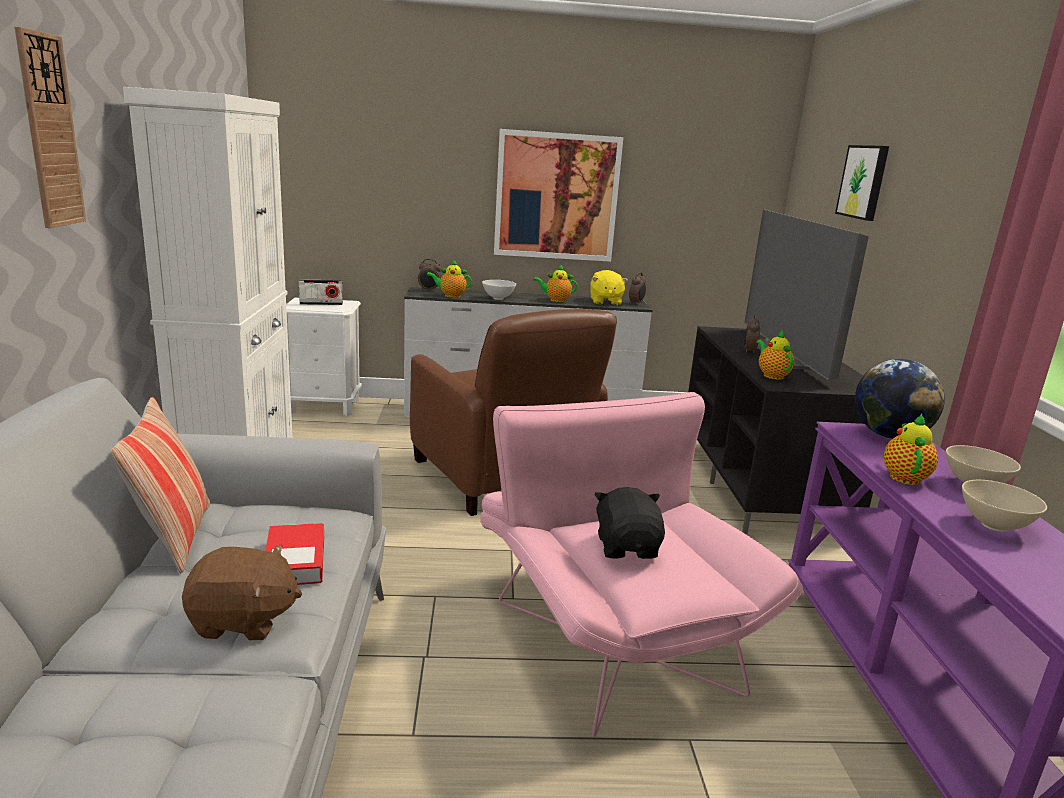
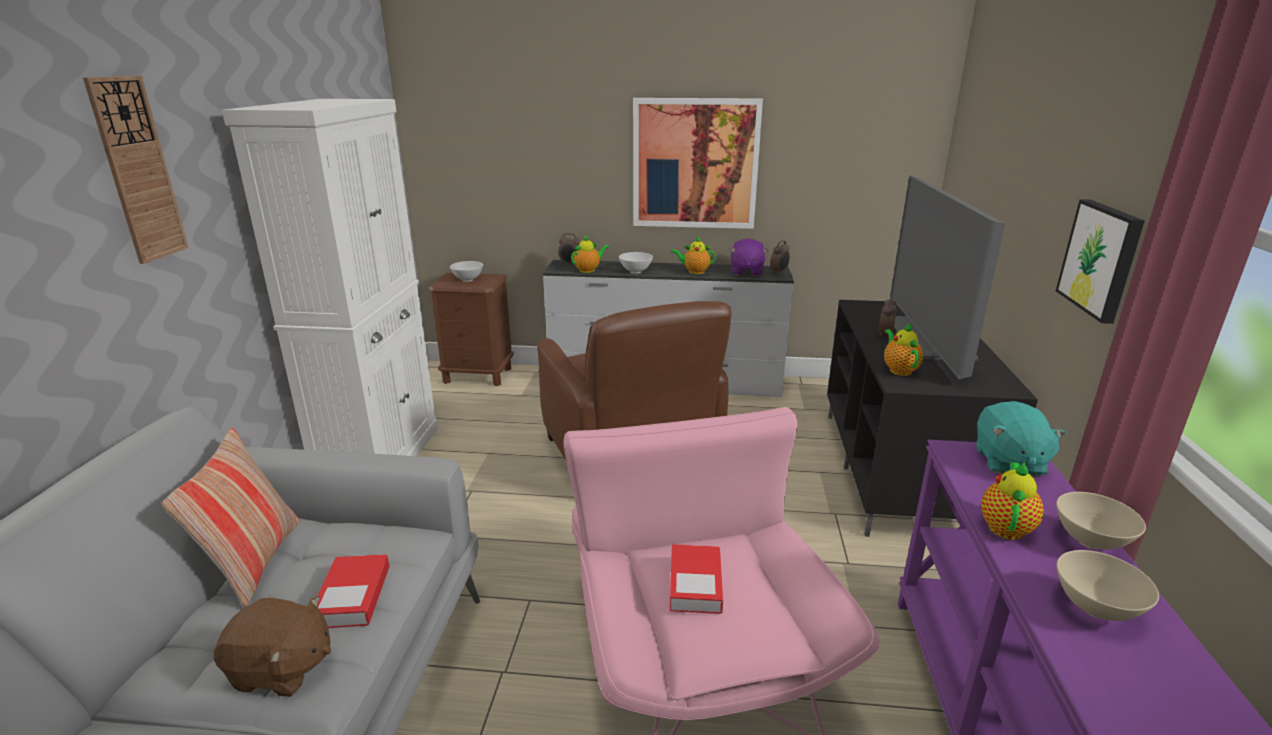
camera: 10 degrees right, 5 degrees up
white nightstand [286,298,362,416] -> brown nightstand [428,273,514,386]
radio [299,279,343,305] -> white bowl [450,261,483,282]
teapot [426,259,472,298] -> teapot turned 135 degrees clockwise [571,235,609,273]
yellow plush toy [590,270,628,306] -> purple plush toy [730,238,768,276]
black plush toy [594,487,665,559] -> book [670,544,723,614]
picture [835,145,889,221] -> picture moved to [1056,199,1145,324]
globe [855,359,945,439] -> turquoise plush toy [976,401,1067,476]

